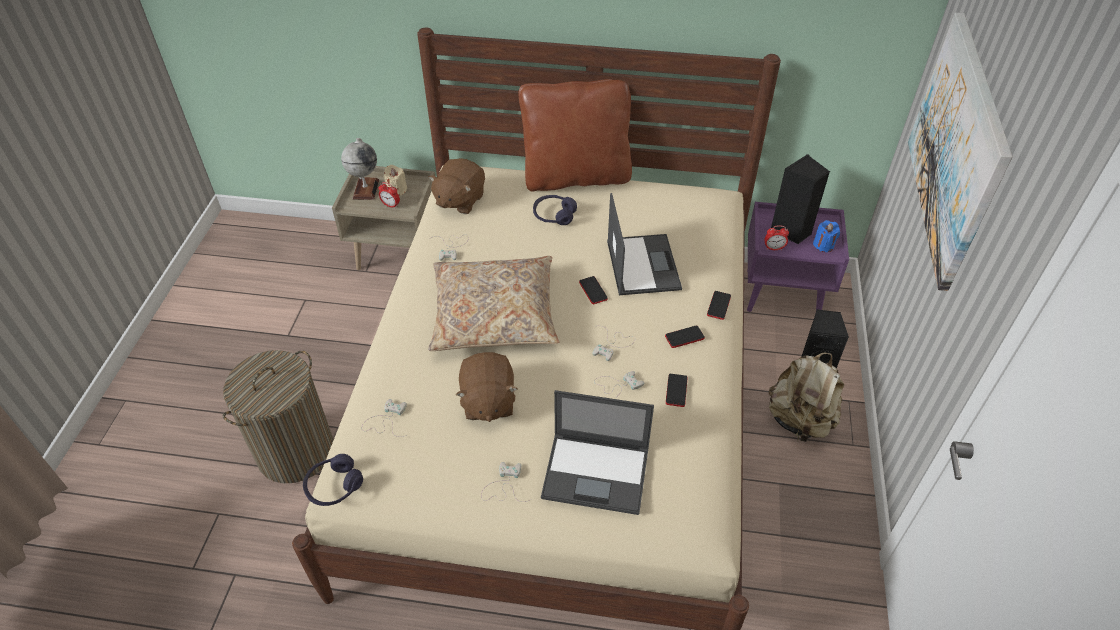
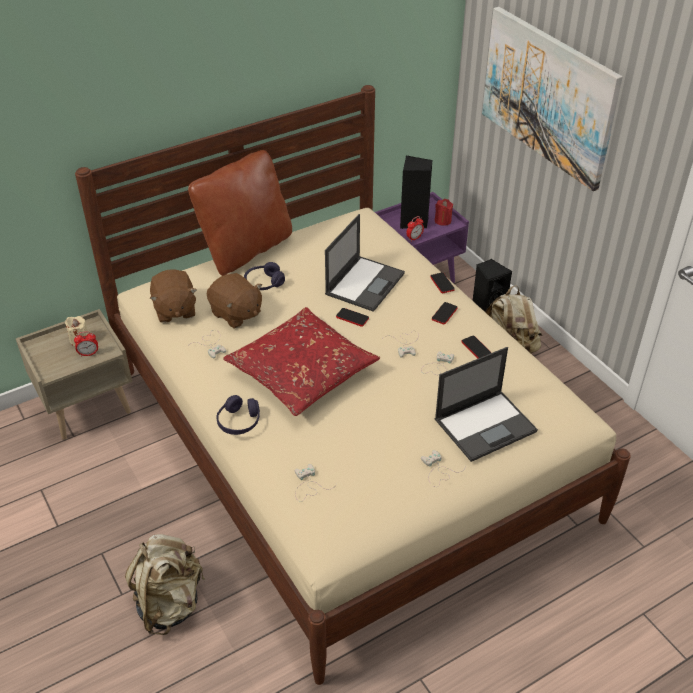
camera: 40 degrees left, 5 degrees down
laundry basket [223,350,333,483] -> beige backpack [125,534,205,635]
purple headphones [303,454,363,506] -> purple headphones moved to [217,395,260,435]
globe [341,138,379,200] -> none
beige pillow [428,256,560,351] -> red pillow [223,307,380,416]
brown plush toy [456,352,518,422] -> brown plush toy moved to [207,273,262,328]
laptop [607,193,682,295] -> laptop turned 75 degrees clockwise [325,214,405,312]
blue candle [813,220,840,252] -> red candle [435,199,453,226]

